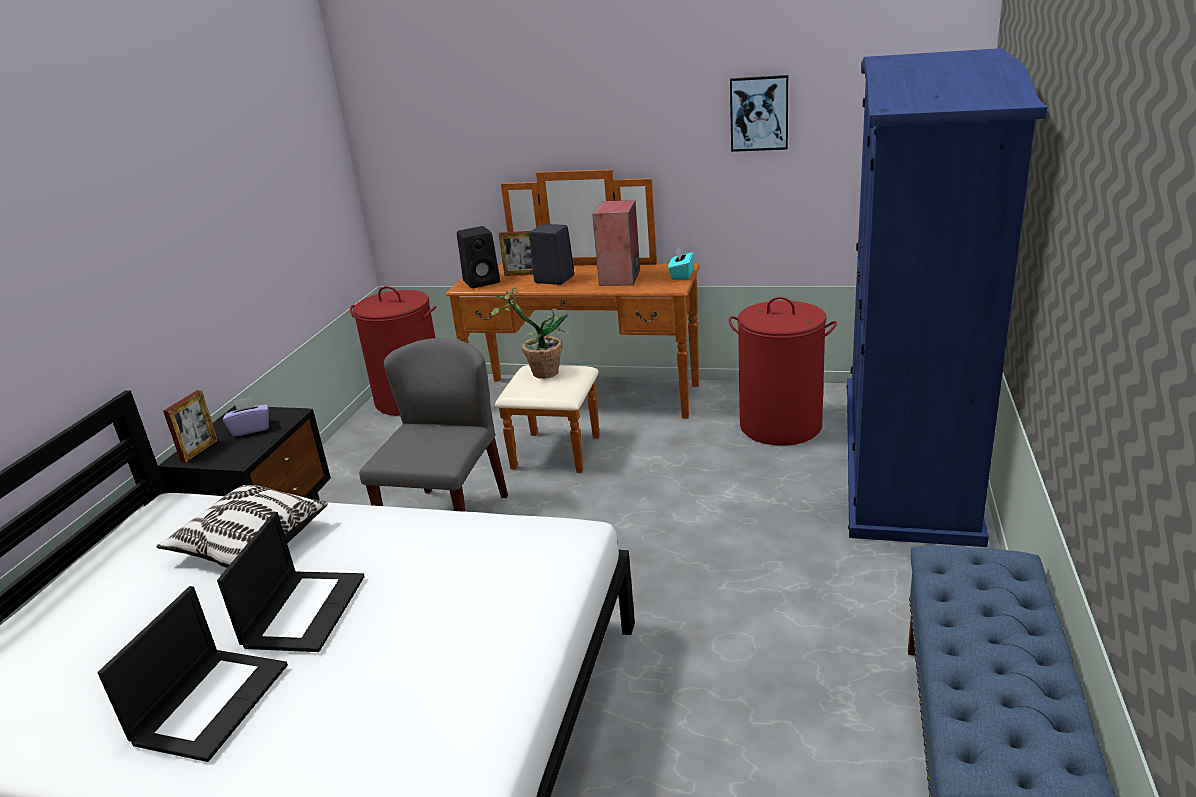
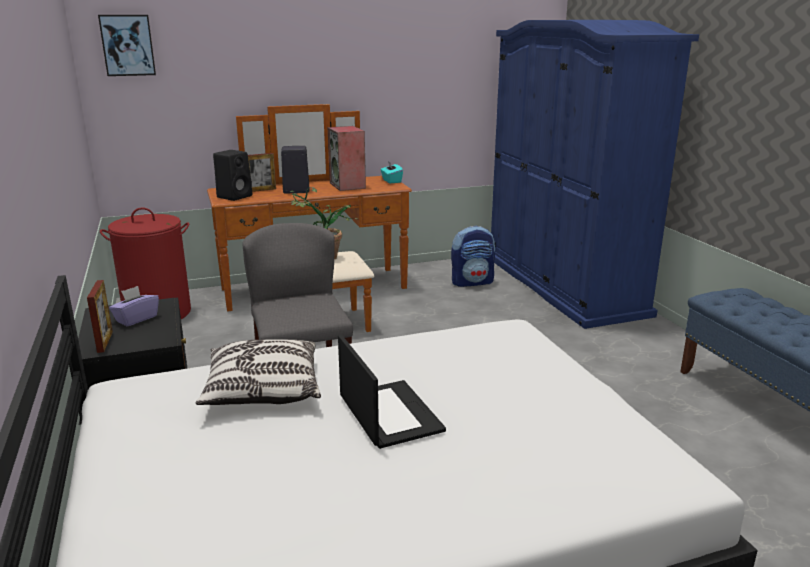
camera: 35 degrees left, 5 degrees down
laptop [98,586,288,762] -> none
red laundry basket [728,297,837,446] -> backpack [451,226,495,287]
picture [730,75,788,152] -> picture moved to [98,15,156,76]

